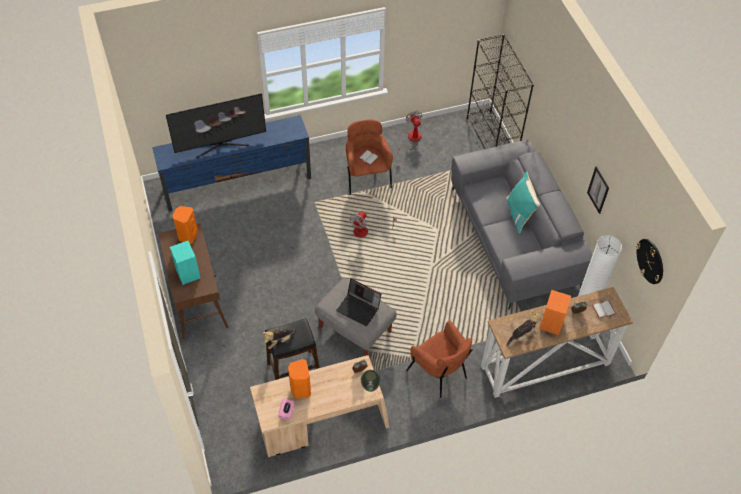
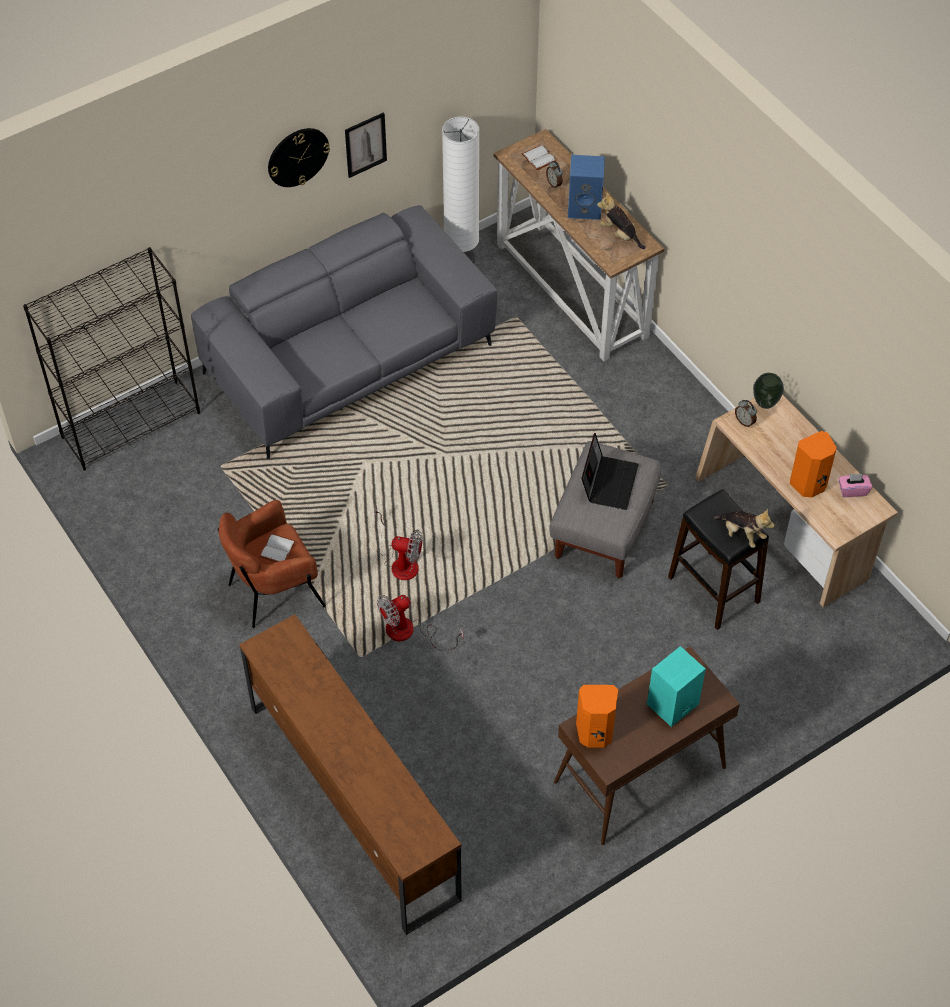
camera: 105 degrees left, 0 degrees up
blue tv stand [152,115,311,212] -> brown tv stand [239,614,462,935]
television [166,93,266,158] -> none
fan [397,110,422,152] -> fan moved to [377,595,464,651]
brown armchair [406,320,473,398] -> none
turquoise pillow [506,171,540,234] -> none
orange speaker [539,290,571,335] -> blue speaker [568,155,605,220]
wall clock [636,239,663,284] -> wall clock moved to [268,128,330,187]

